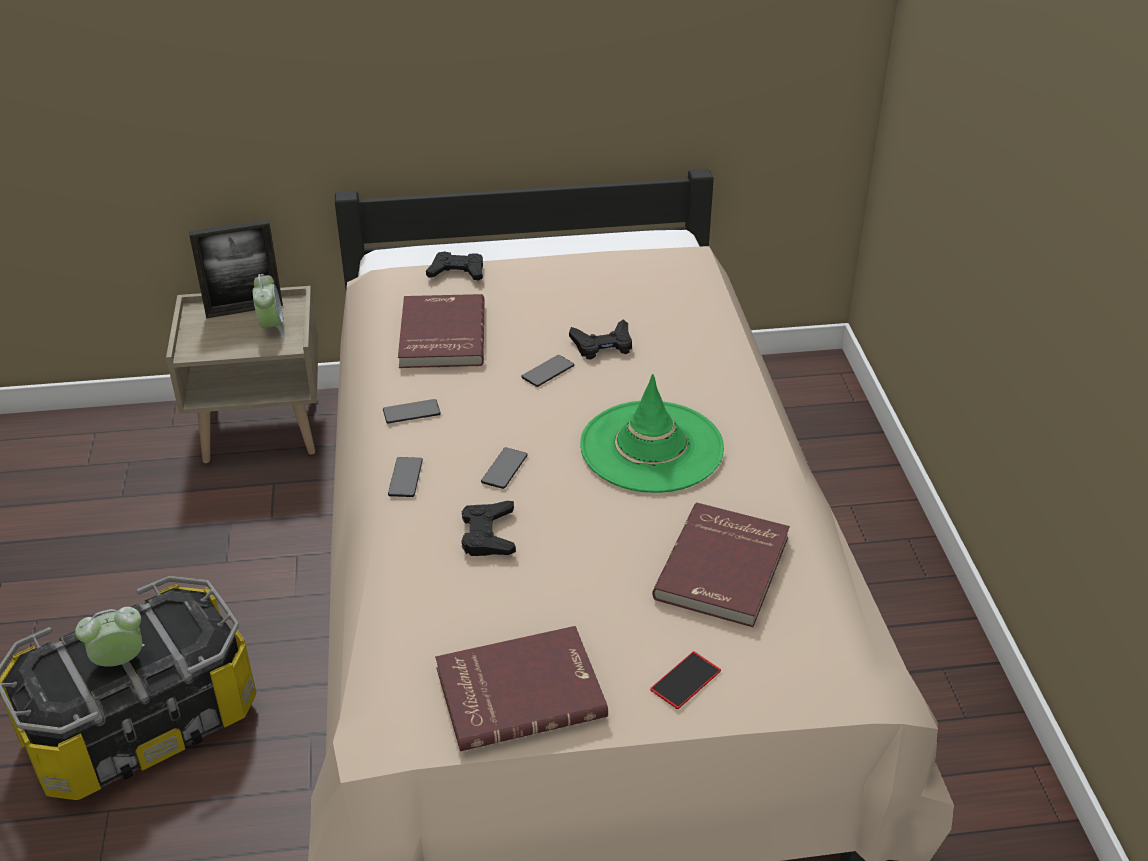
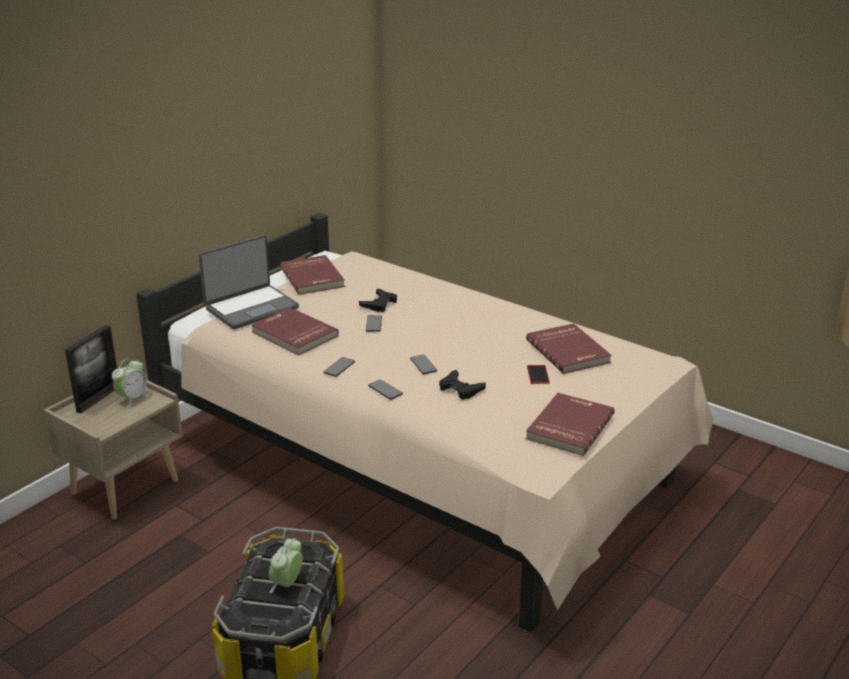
camera: 45 degrees left, 10 degrees down
alarm clock [253,274,284,338] -> alarm clock turned 90 degrees clockwise [112,359,149,408]
black game controller [426,252,483,281] -> laptop [199,235,299,329]
green hat [580,374,724,493] -> none
phone [650,651,721,709] -> phone moved to [527,365,550,384]
none -> red book [280,255,345,294]

